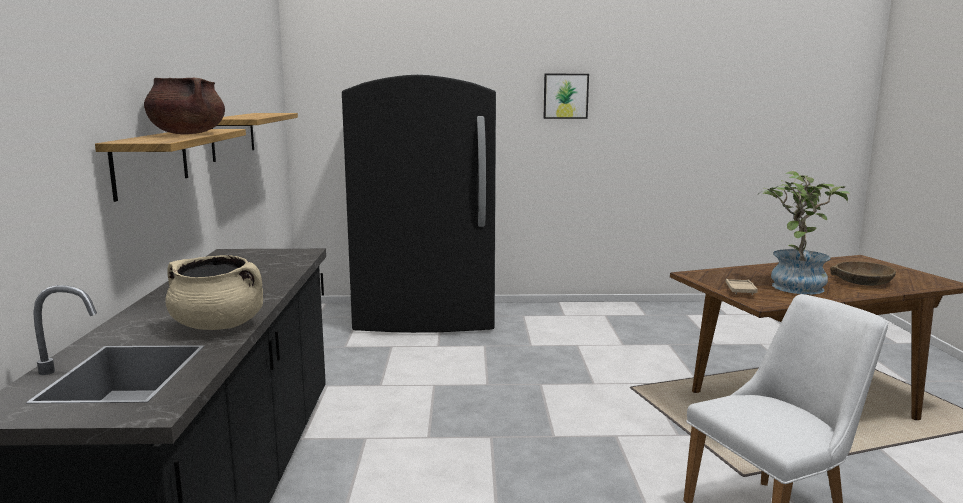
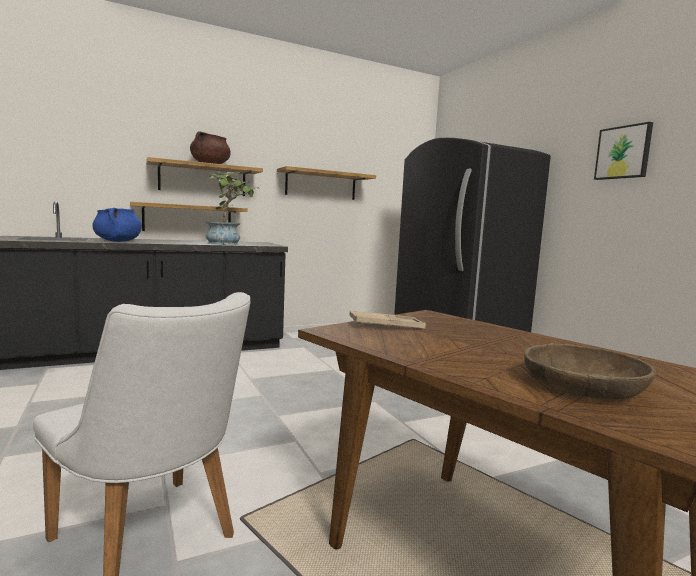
camera: 65 degrees right, 5 degrees down
beige cooking pot [165,255,263,330] -> blue cooking pot [92,208,142,242]
potted plant [757,171,850,294] -> potted plant moved to [206,172,255,245]
none -> shelf [130,202,248,231]

